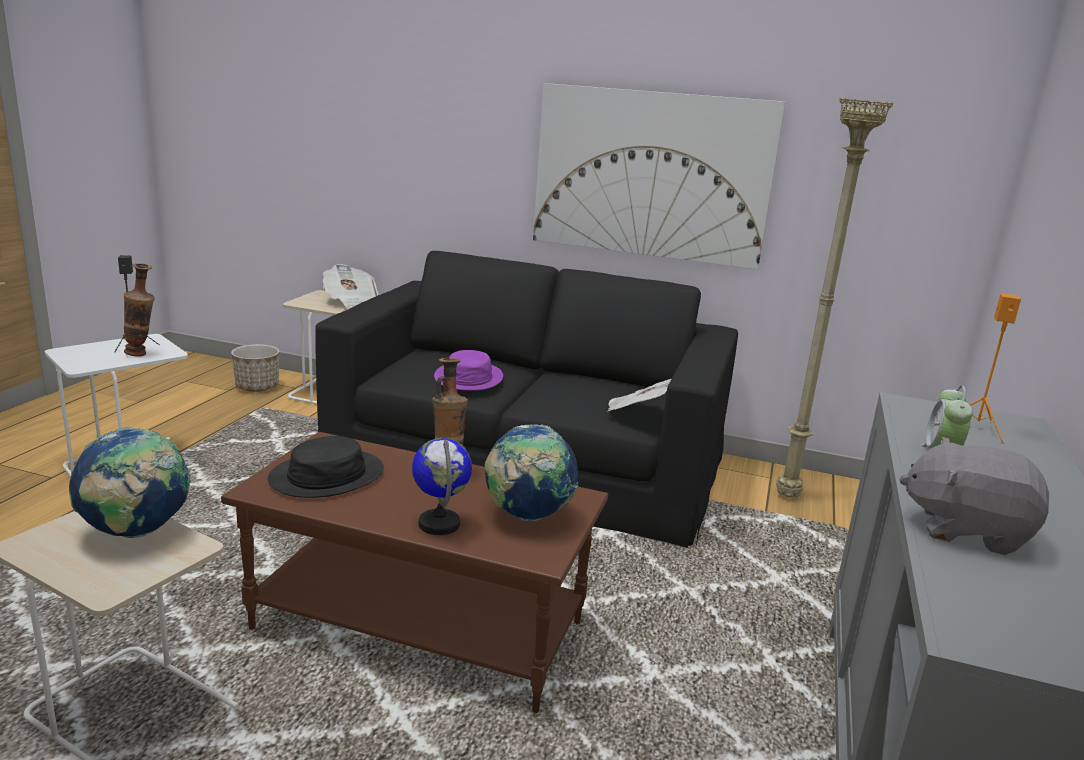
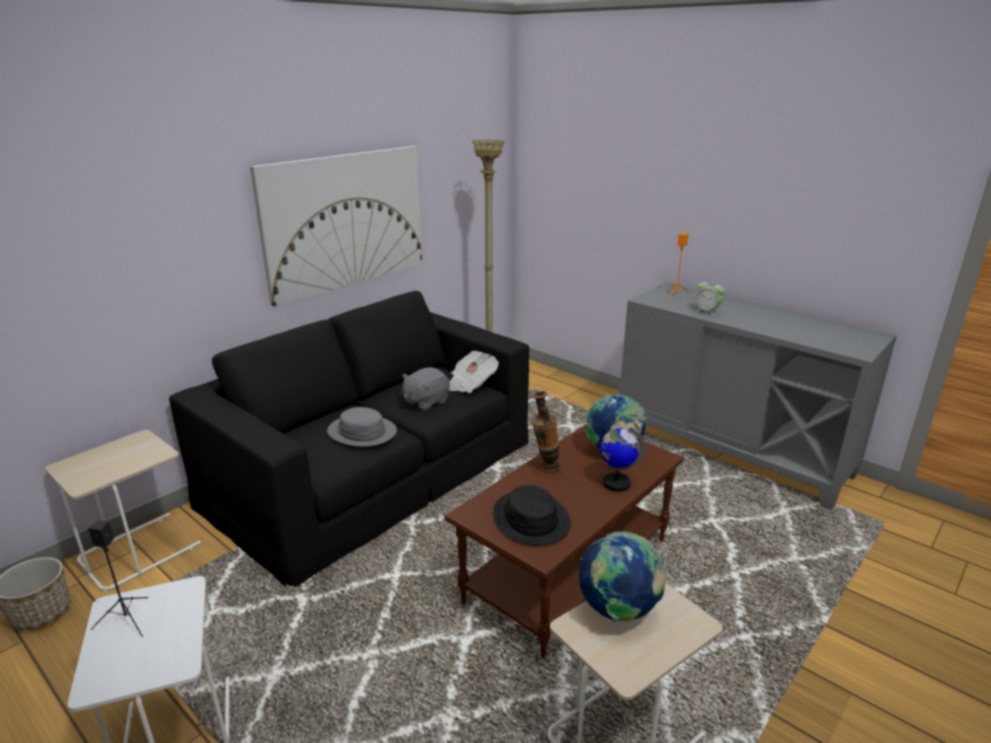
camera: 65 degrees left, 5 degrees up
vase [124,263,155,357] -> none
newspaper [323,264,378,309] -> none
purple hat [434,350,503,391] -> grey hat [327,407,397,447]
grey plush toy [899,437,1049,555] -> grey plush toy moved to [402,367,450,411]

